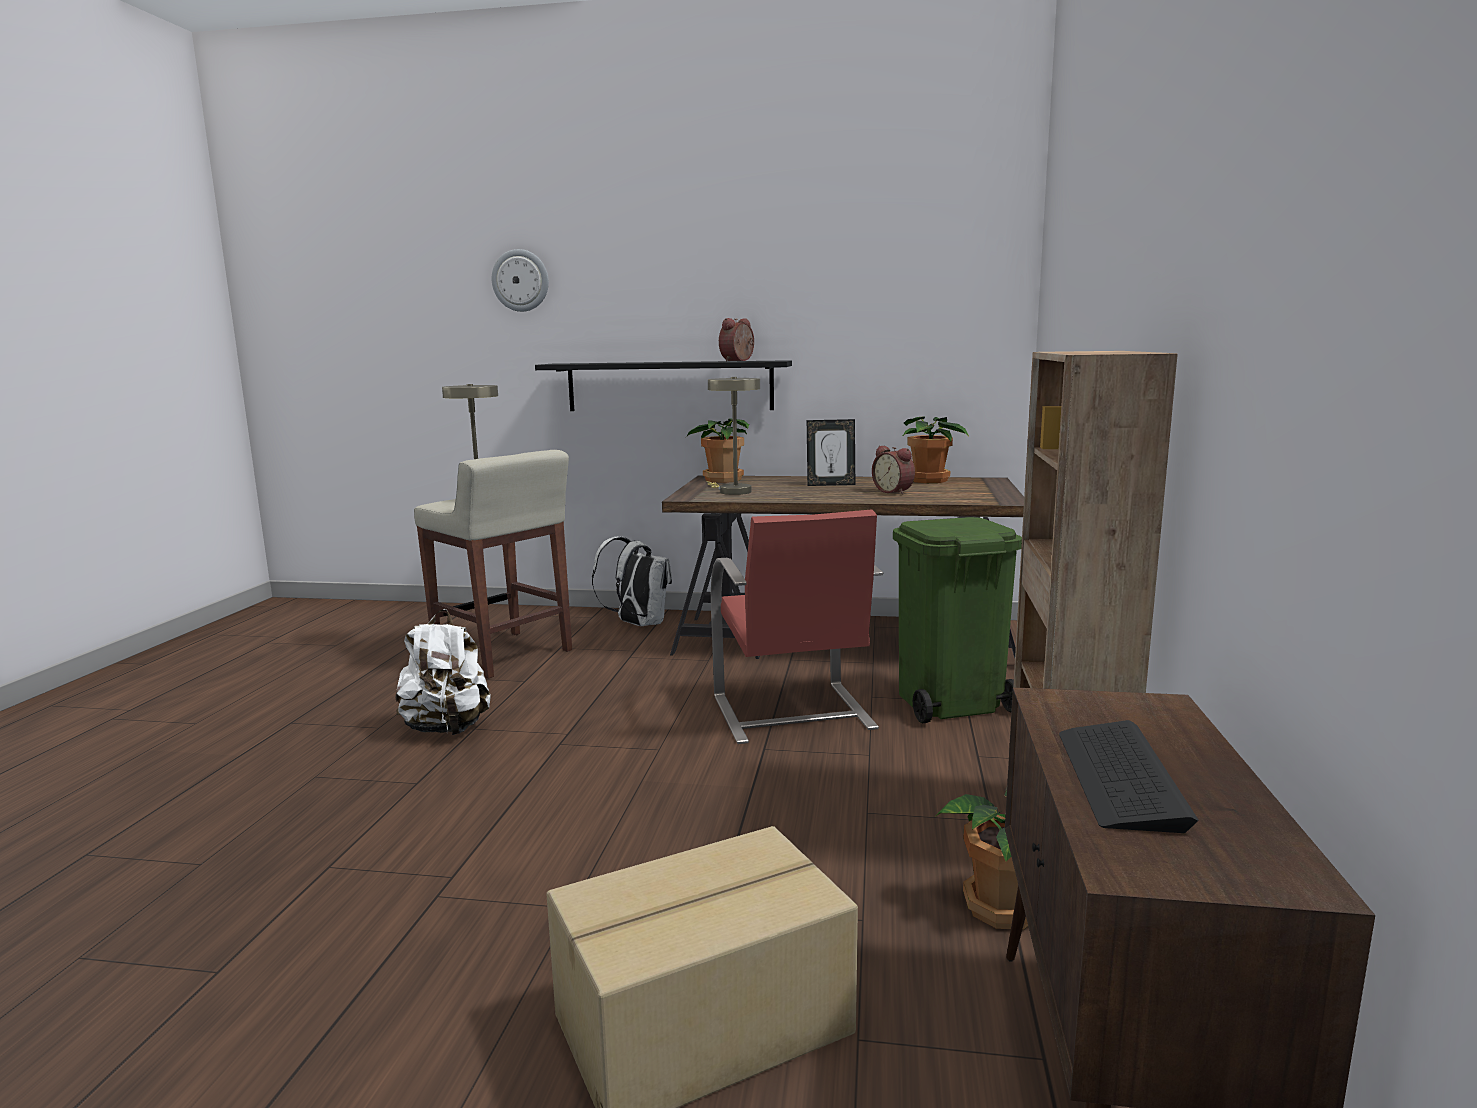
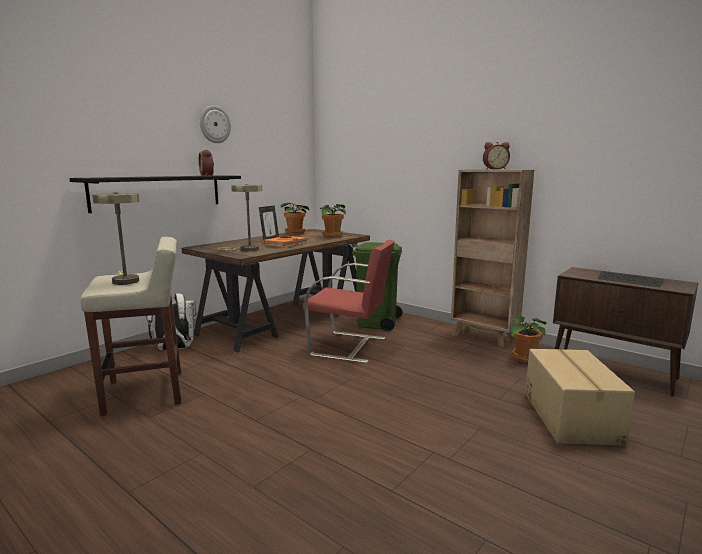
camera: 60 degrees left, 0 degrees up
white backpack [395,609,491,735] -> none
wall clock [492,249,549,312] -> wall clock moved to [200,105,231,143]
potted plant [686,418,749,483] -> potted plant moved to [320,204,346,238]
alarm clock [872,445,915,495] -> alarm clock moved to [483,142,510,169]
none -> orange book [263,236,308,248]

